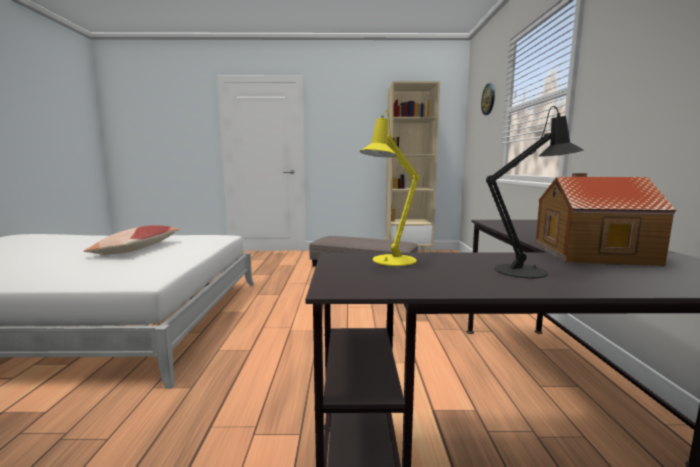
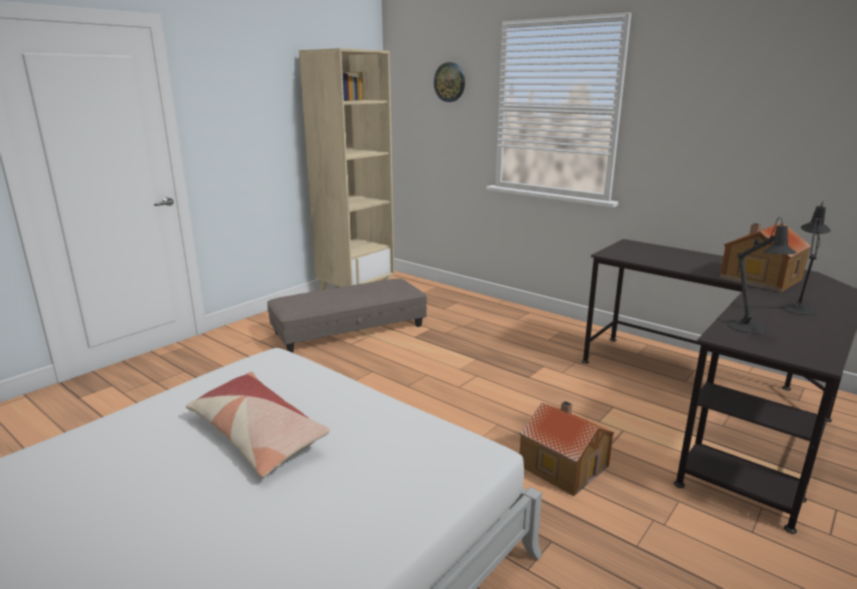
camera: 50 degrees left, 10 degrees up
yellow table lamp [360,110,420,266] -> black table lamp [727,217,797,334]
none -> toy house [520,401,614,496]

